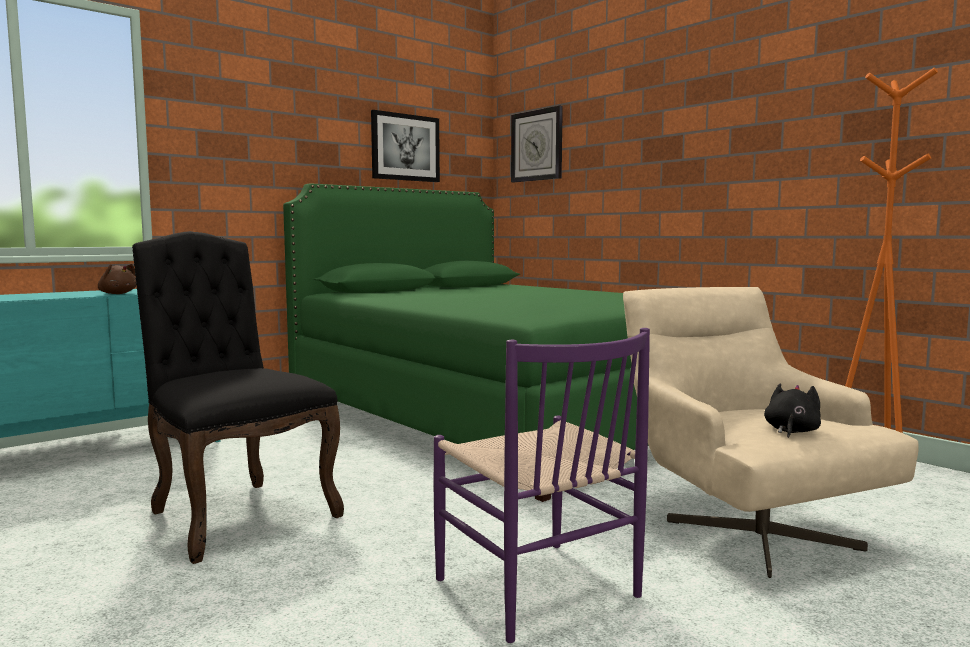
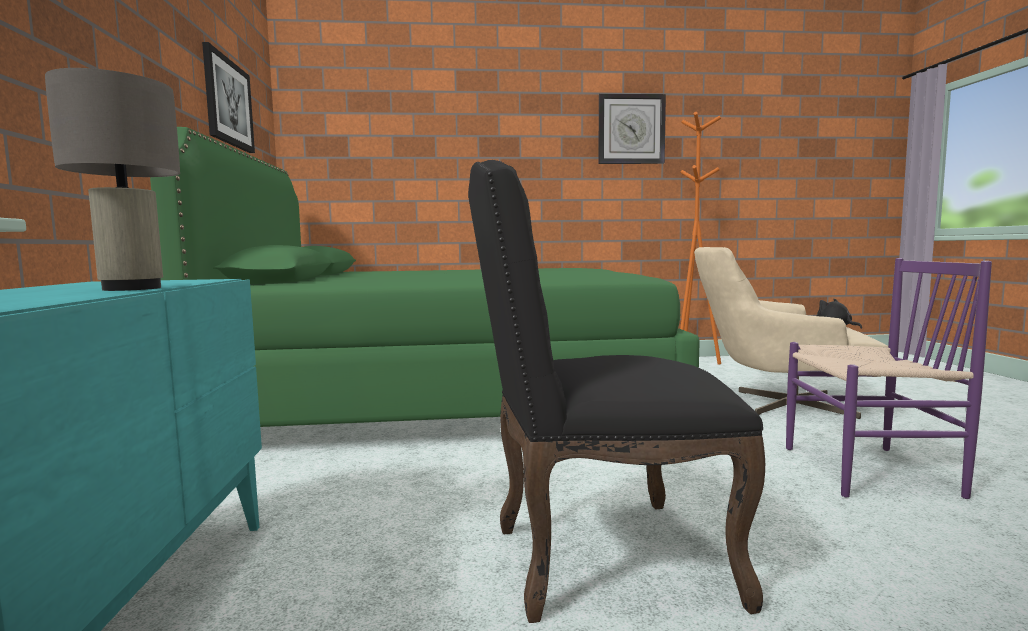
camera: 55 degrees left, 0 degrees up
brown plush toy [98,264,137,294] -> grey table lamp [45,68,180,291]
wall clock [511,106,563,182] -> wall clock moved to [598,93,666,164]

